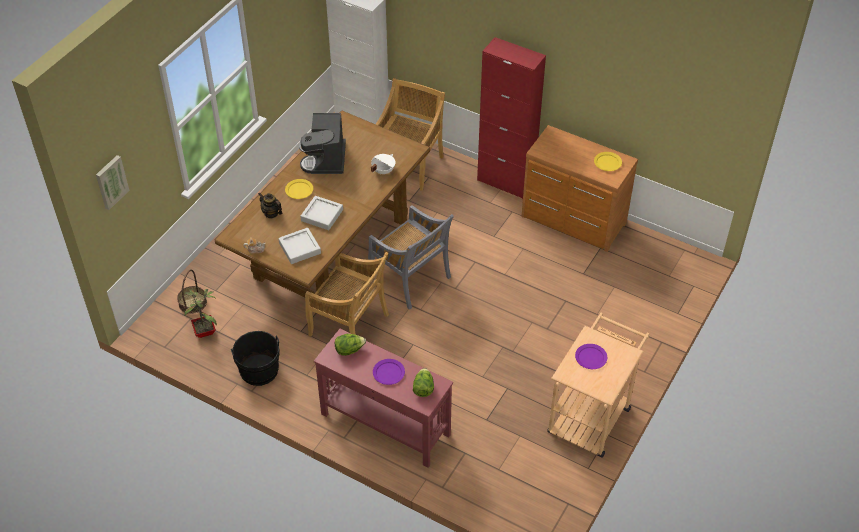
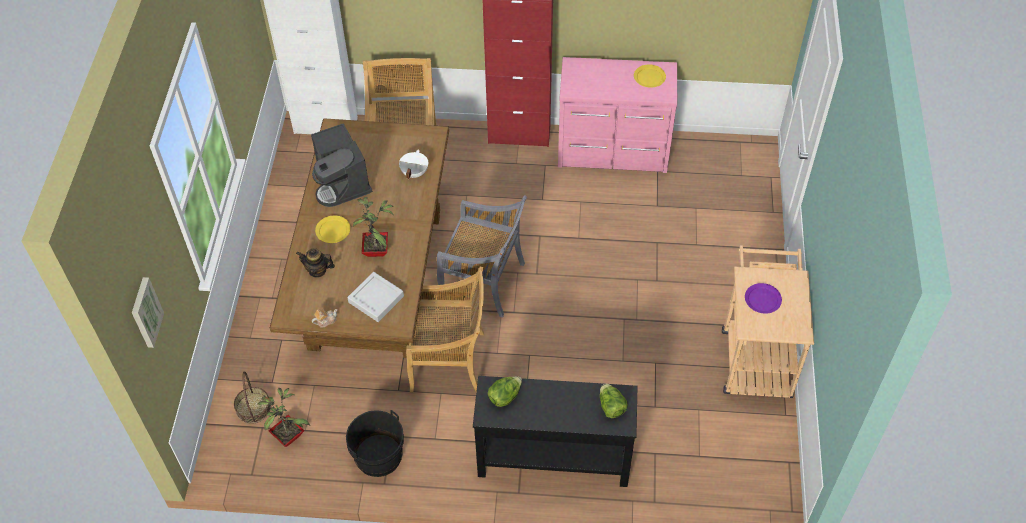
camera: 25 degrees left, 5 degrees up
grey tray [301,196,343,230] -> potted plant [353,197,394,257]
red console table [314,329,453,468] -> black console table [473,376,637,487]
purple plate [373,359,405,385] -> none
brown dresser [521,125,638,252] -> pink dresser [558,57,677,173]

